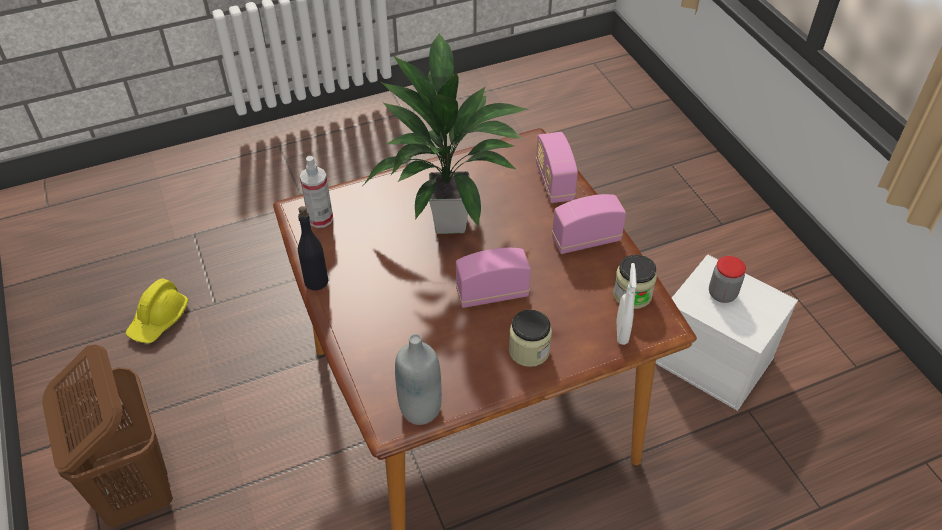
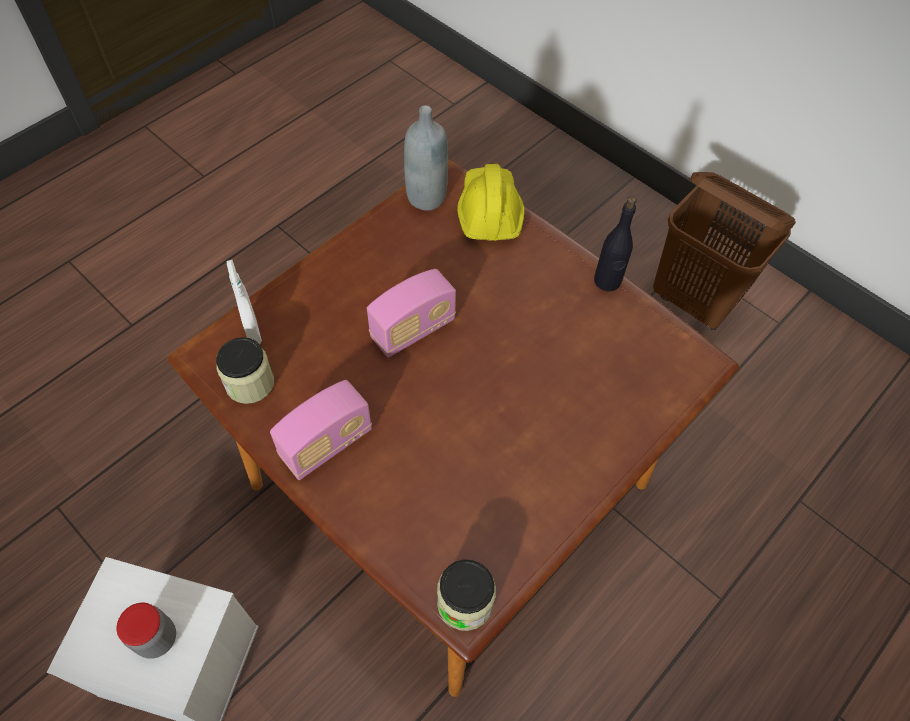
camera: 155 degrees right, 10 degrees up
yellow hard hat [126,278,188,343] -> yellow hard hat moved to [457,164,525,241]
spray bottle [300,156,333,228] -> none
potted plant [364,32,528,234] -> none
jar [509,310,552,367] -> jar moved to [437,559,496,631]
radio [536,132,578,203] -> none

